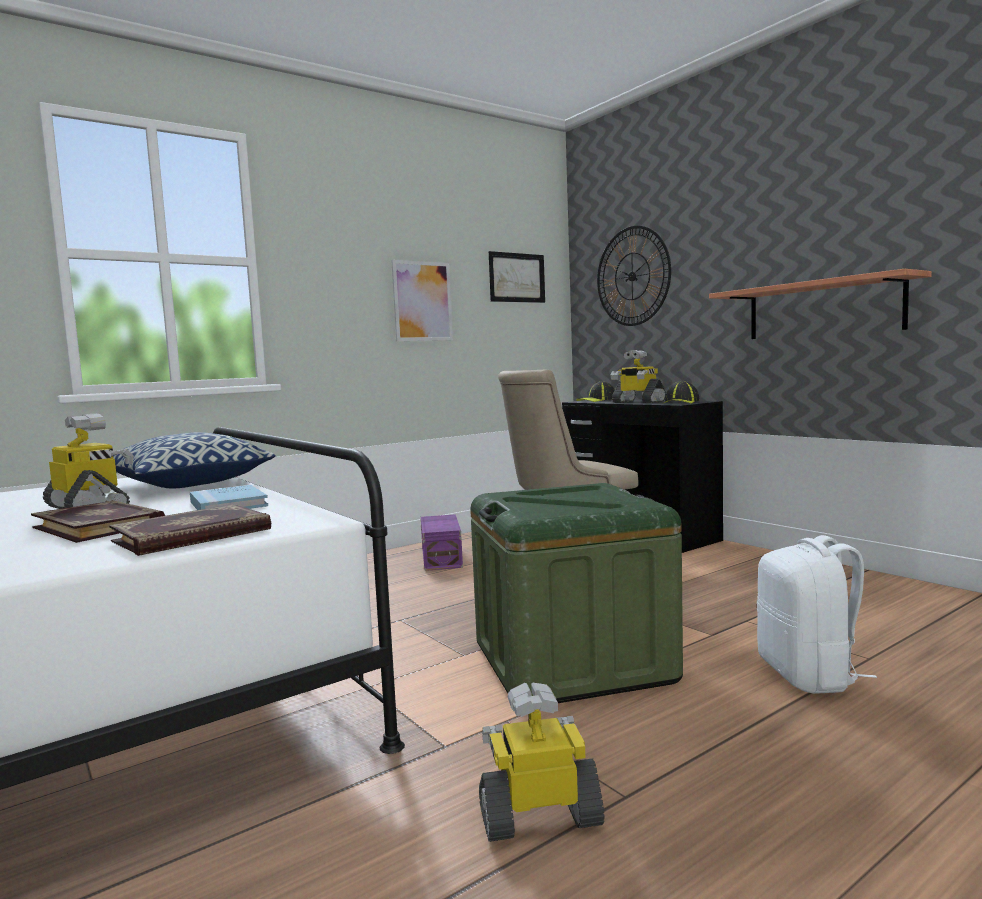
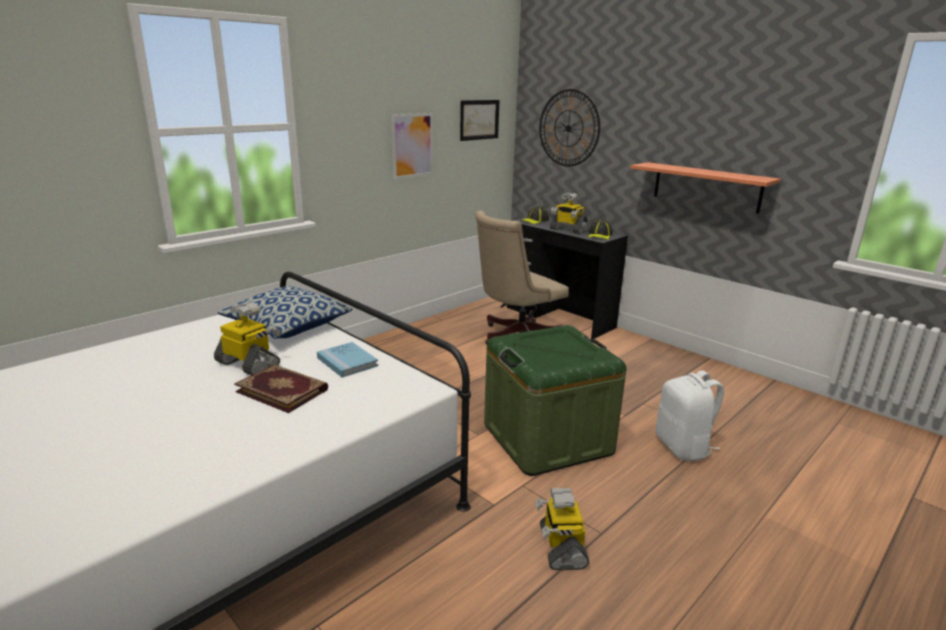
camera: 10 degrees left, 15 degrees up
book [109,504,271,556] -> none
purple storage box [421,514,463,571] -> none
toy robot [479,683,605,842] -> toy robot turned 75 degrees counterclockwise [535,488,589,570]

